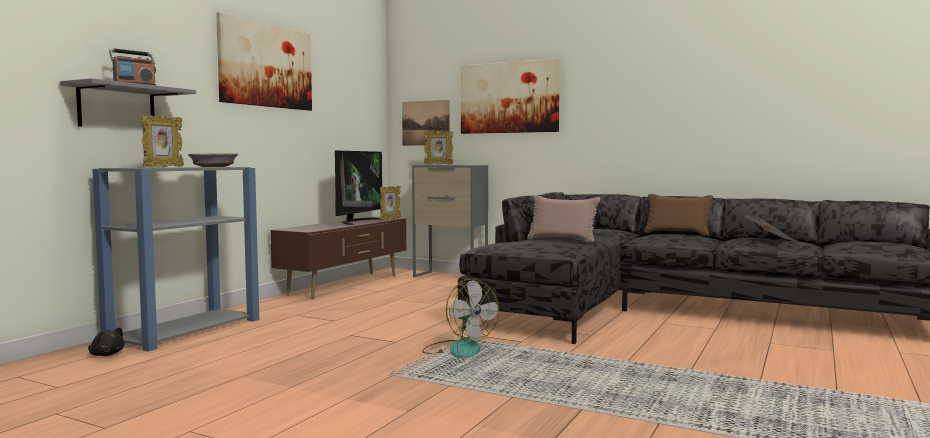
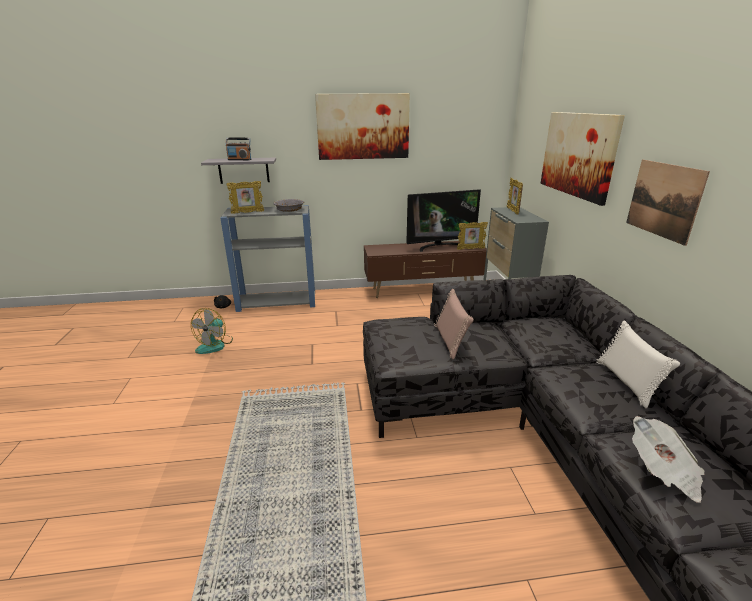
camera: 55 degrees right, 20 degrees up
picture [402,100,450,146] -> picture moved to [626,160,710,246]
fan [422,279,499,358] -> fan moved to [191,308,233,354]
brown pillow [644,194,713,236] -> white pillow [597,321,680,408]

